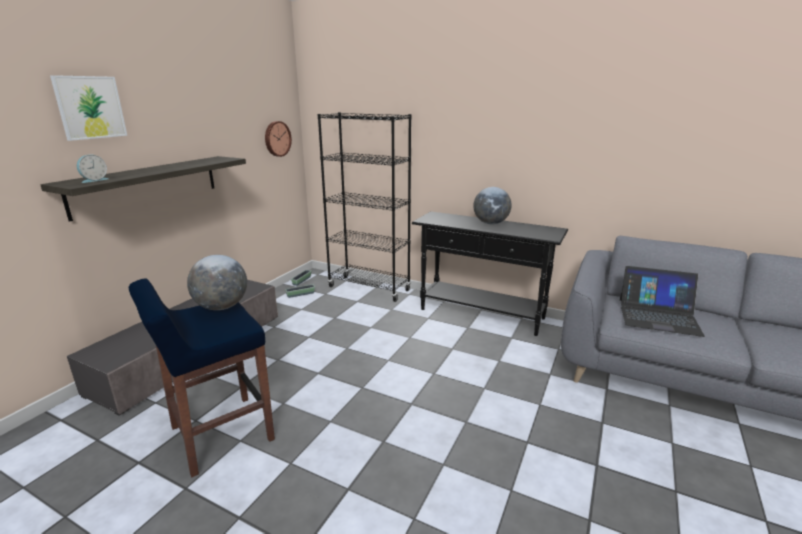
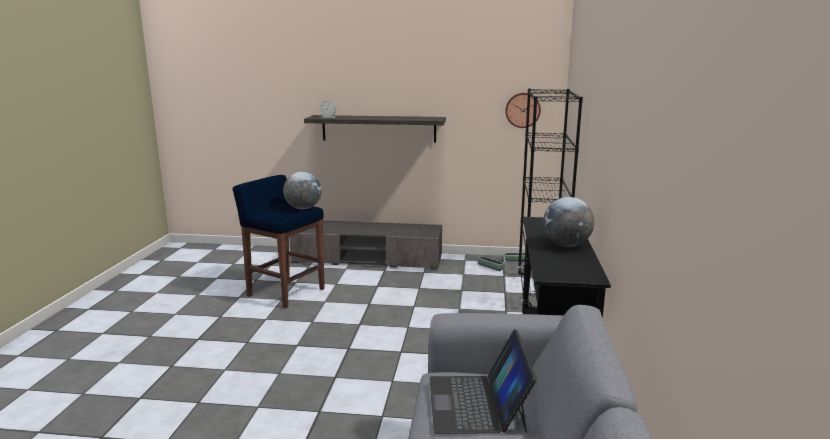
camera: 70 degrees right, 5 degrees down
picture [50,75,127,141] -> none

